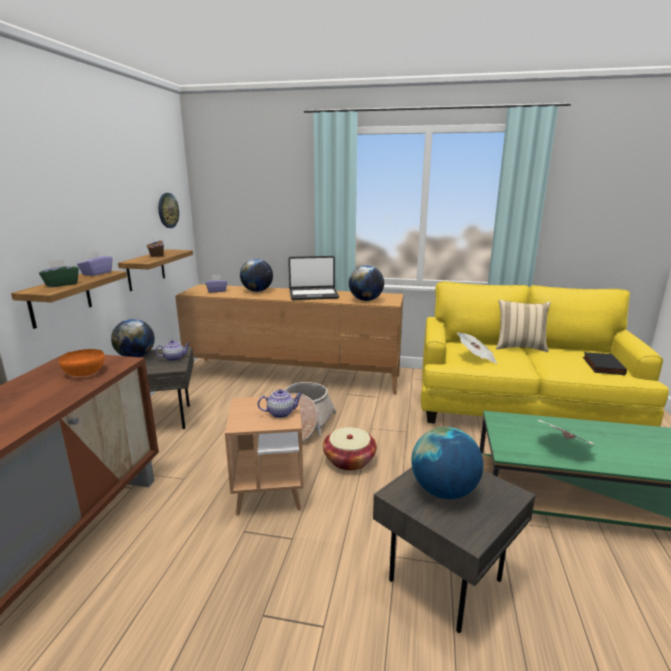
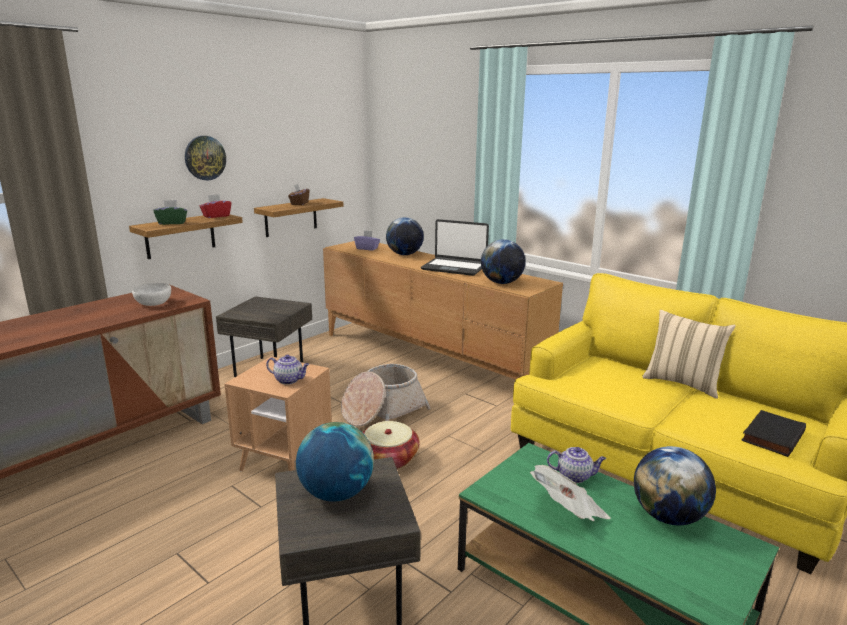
camera: 30 degrees right, 0 degrees up
orange bowl [59,349,104,376] -> white bowl [132,283,171,306]
purple tissue box [77,250,113,276] -> red tissue box [200,194,231,218]
globe [111,319,155,357] -> globe moved to [634,446,716,525]
teapot [155,340,190,361] -> teapot moved to [547,447,606,483]
wall clock [158,193,179,228] -> wall clock moved to [185,136,226,181]
newspaper [457,332,497,363] -> none

